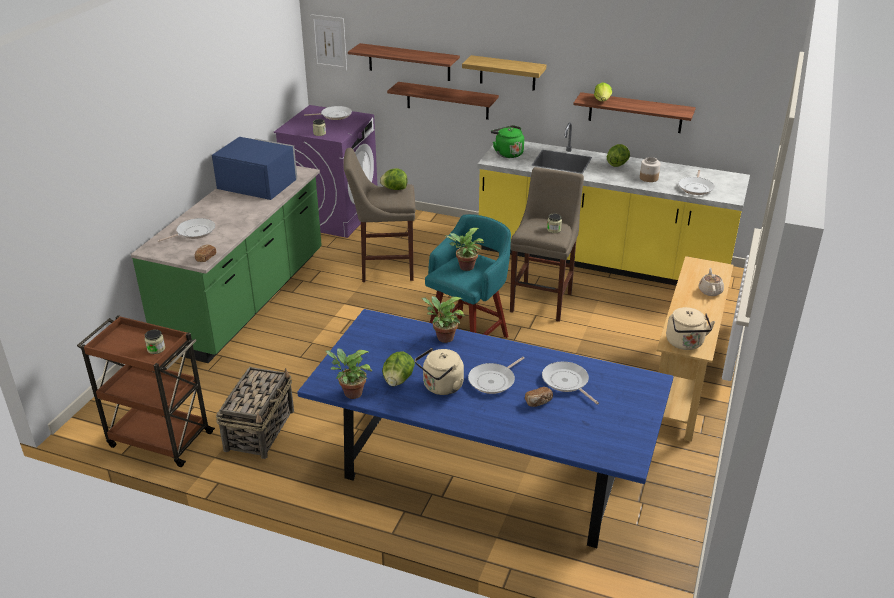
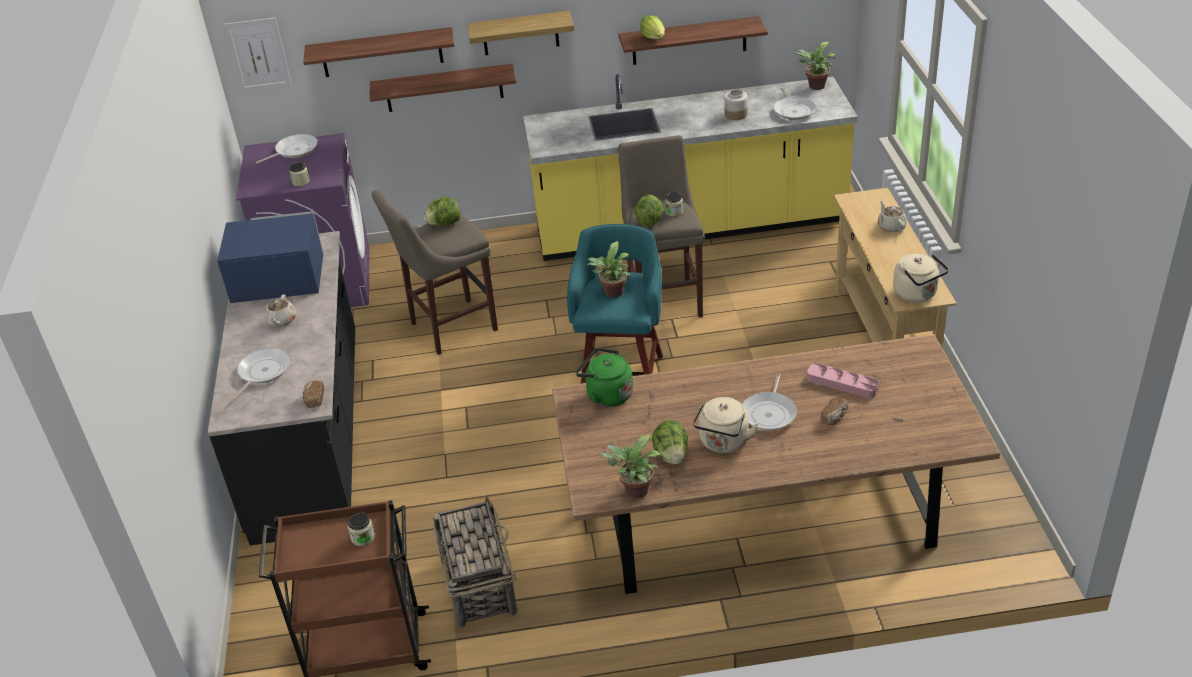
camera: 25 degrees left, 5 degrees up
green counter [131,166,322,363] -> black counter [208,231,355,546]
blue dining table [297,309,674,548] -> brown dining table [552,334,1000,594]
potted plant [421,296,465,343] -> potted plant moved to [795,42,836,90]
green kettle [491,125,524,158] -> green kettle moved to [576,348,633,407]
frying pan [542,361,599,405] -> pink tray [807,363,879,398]
lettuce [607,144,630,167] -> lettuce moved to [634,195,663,227]
none -> beige teapot [265,294,296,327]

